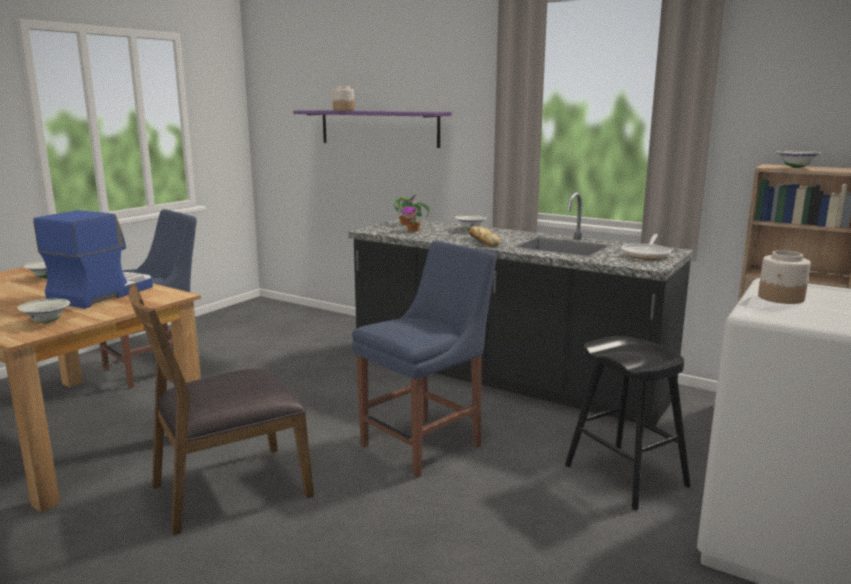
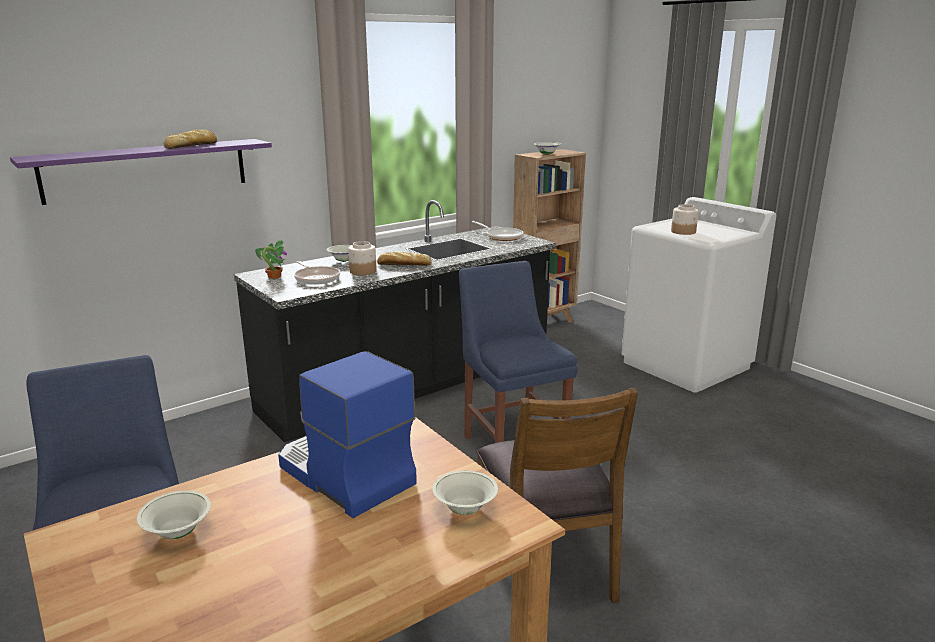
camera: 70 degrees left, 5 degrees up
jar [332,86,355,111] -> jar moved to [348,241,377,275]
potted plant [398,200,430,232] -> frying pan [294,261,340,285]
black stool [565,336,690,510] -> none
none -> bread [164,129,217,149]

